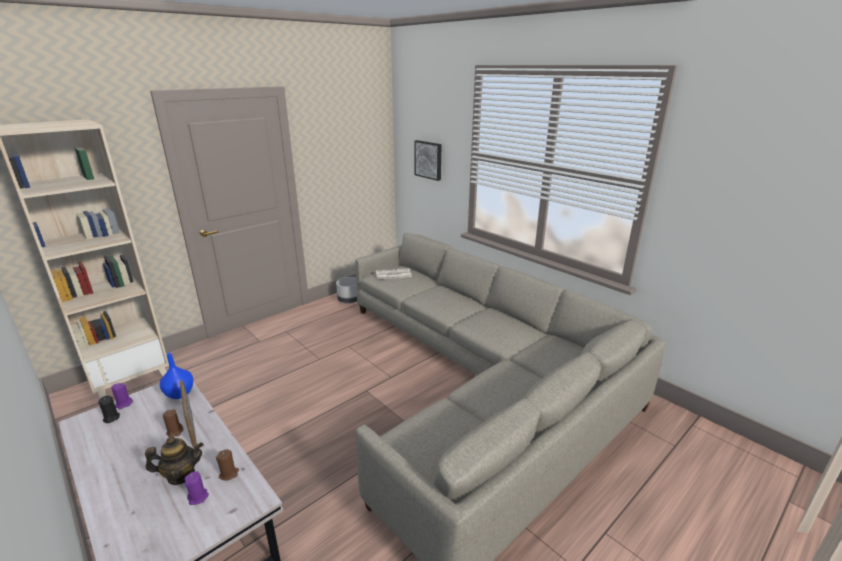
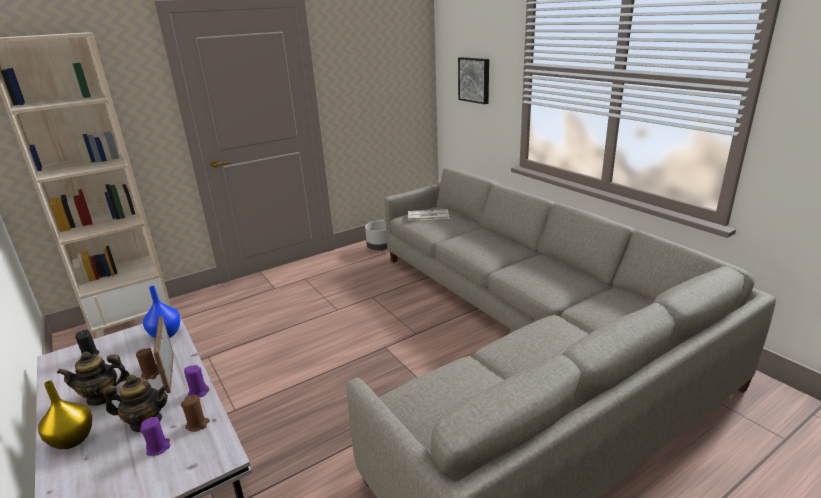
camera: 10 degrees right, 0 degrees up
purple candle [111,383,133,410] -> purple candle moved to [184,365,209,397]
none -> yellow vase [38,381,92,449]
none -> teapot [57,352,130,406]

